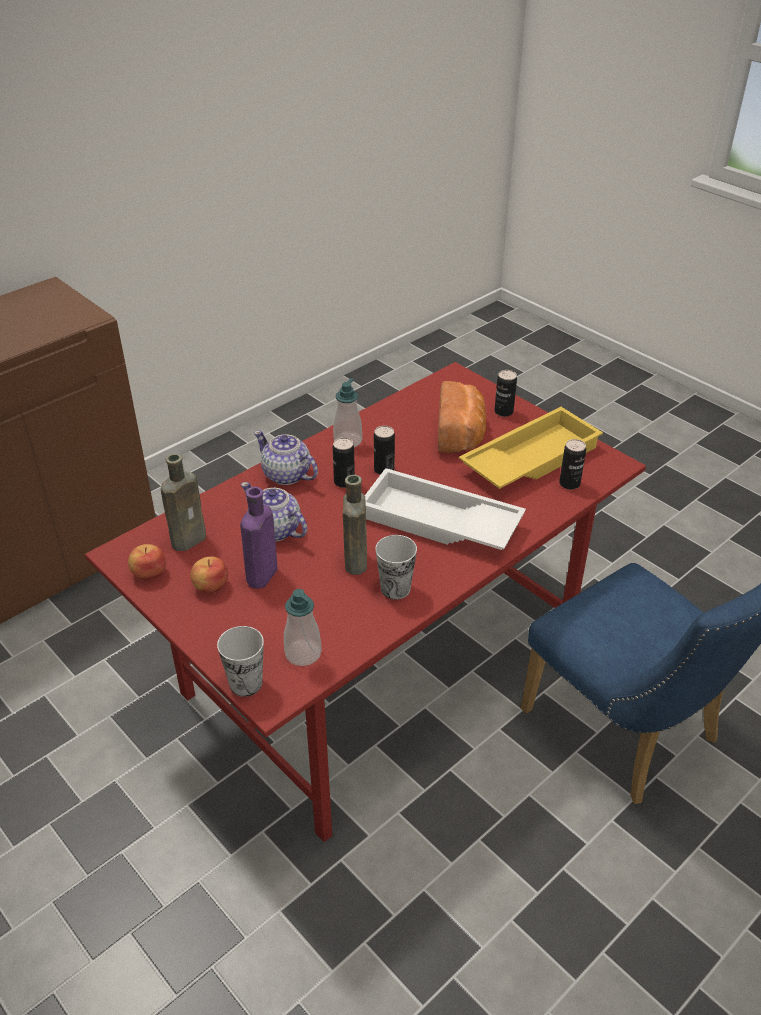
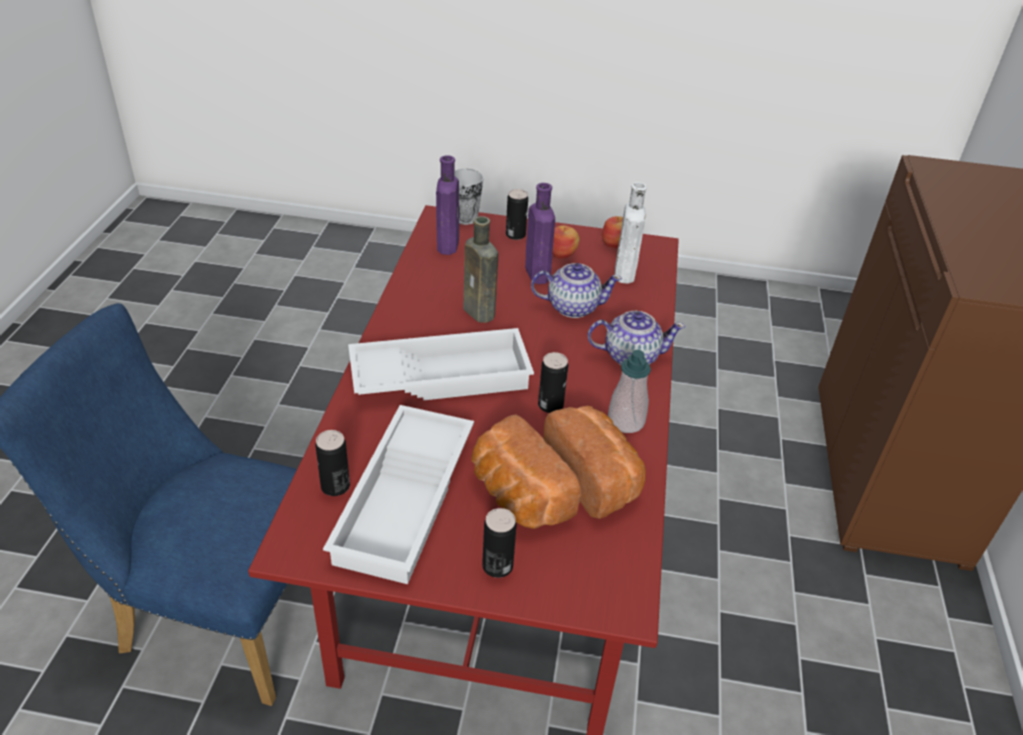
camera: 140 degrees right, 0 degrees up
brown bottle [161,454,206,551] -> white bottle [615,182,647,284]
soap dispenser [284,589,322,666] -> purple bottle [436,155,459,255]
can [333,437,355,488] -> can moved to [506,189,528,240]
cup [375,535,417,600] -> none
yellow tray [459,407,603,489] -> white tray [323,405,474,584]
none -> bread [543,406,646,519]

